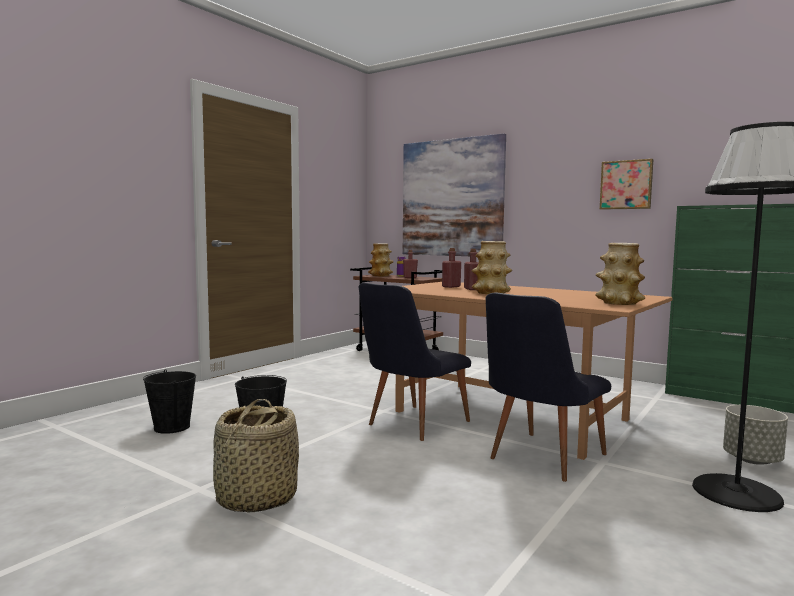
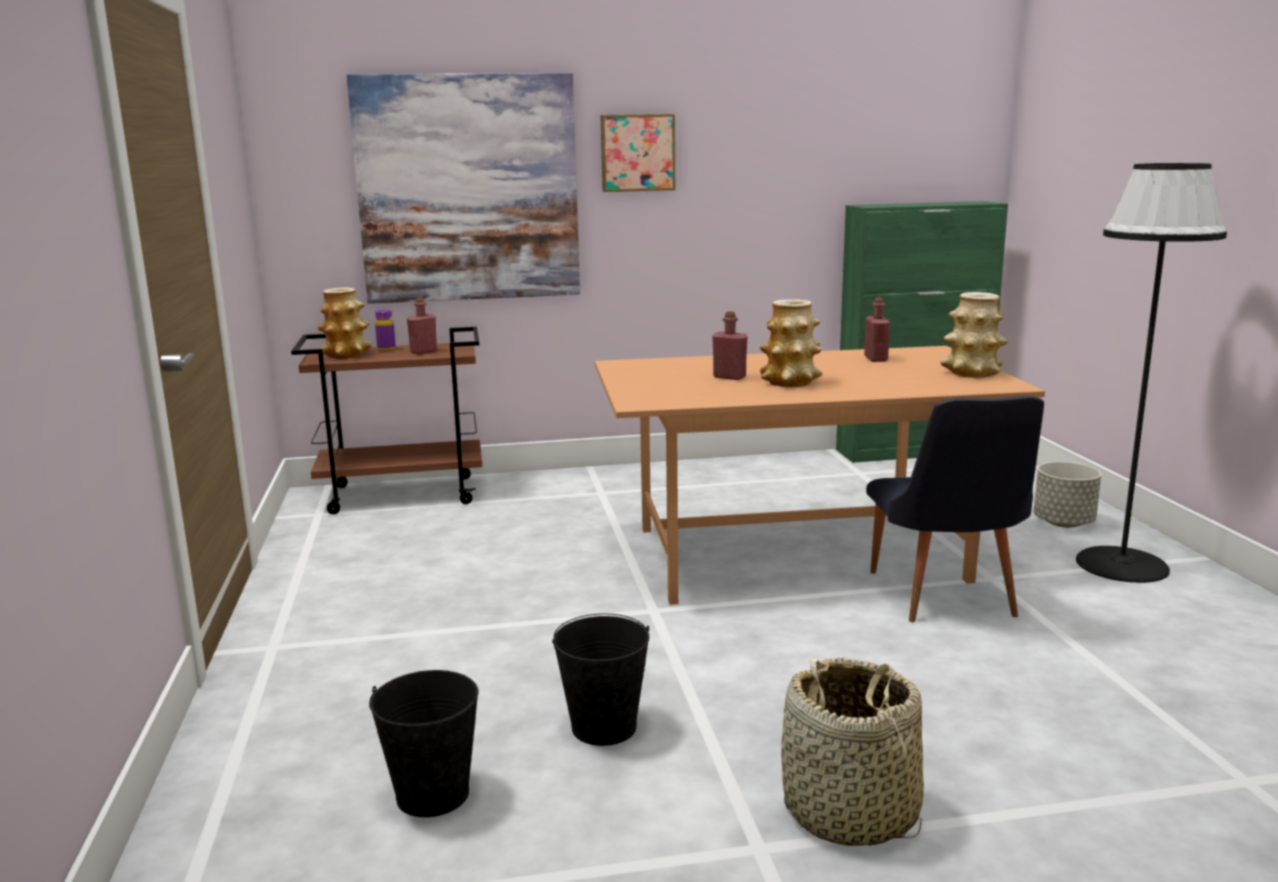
camera: 45 degrees left, 10 degrees up
black chair [359,282,471,441] -> none
red bottle [442,248,461,288] -> red bottle moved to [864,297,890,362]
picture [600,159,653,210] -> picture moved to [600,114,675,192]

